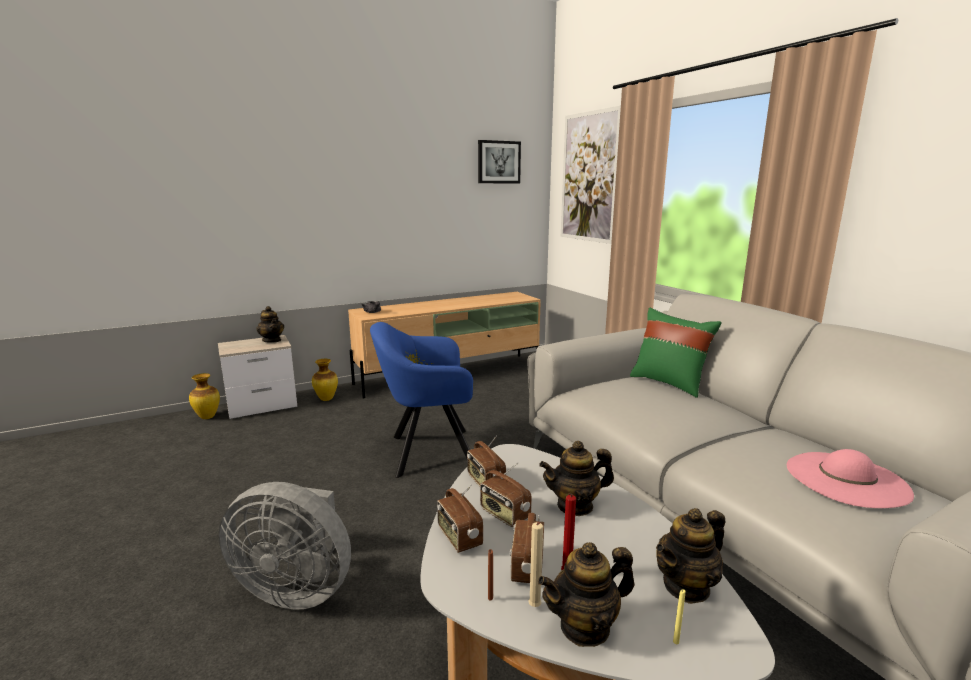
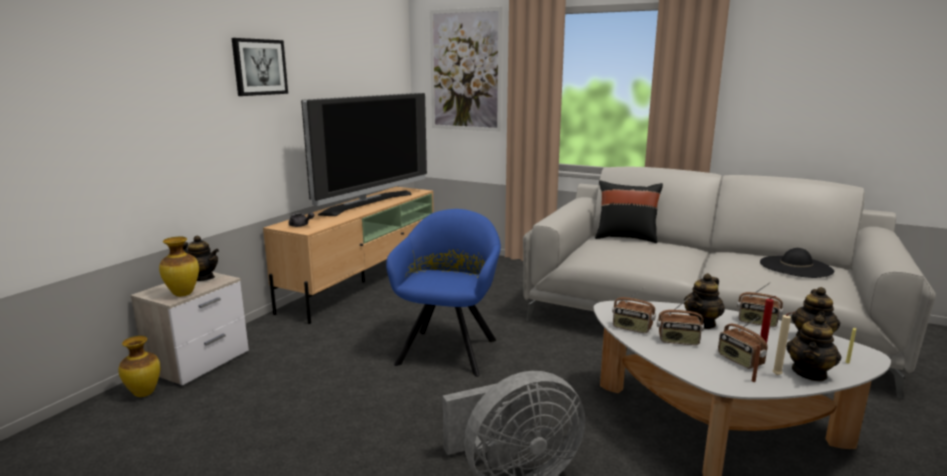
camera: 35 degrees left, 0 degrees up
vase [312,359,338,401] -> vase moved to [159,237,199,297]
blue armchair [370,322,473,478] -> blue armchair turned 150 degrees clockwise [386,209,501,377]
radio [437,484,483,553] -> radio moved to [737,282,783,327]
picture [478,140,521,183] -> picture moved to [232,38,288,96]
green pillow [630,308,722,398] -> black pillow [595,180,663,243]
pink hat [787,449,914,508] -> black hat [760,248,834,278]
none -> television [301,93,427,216]

